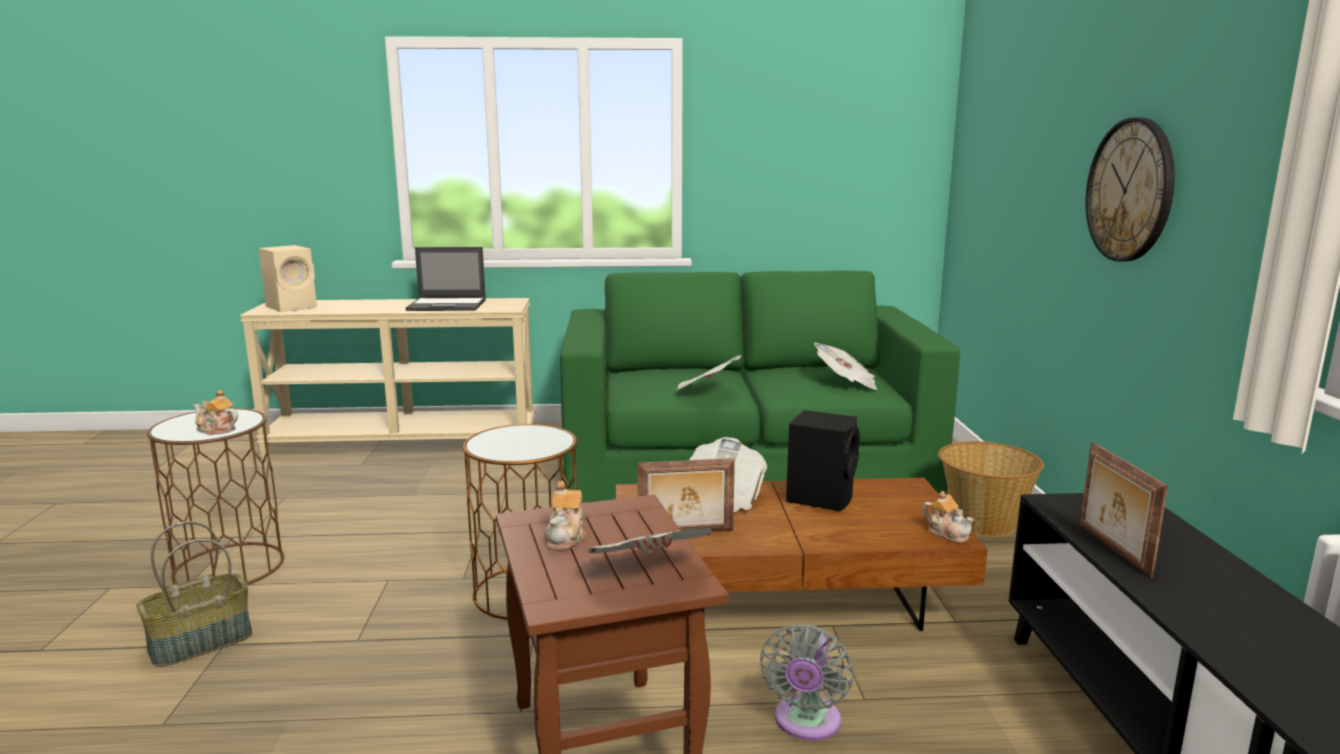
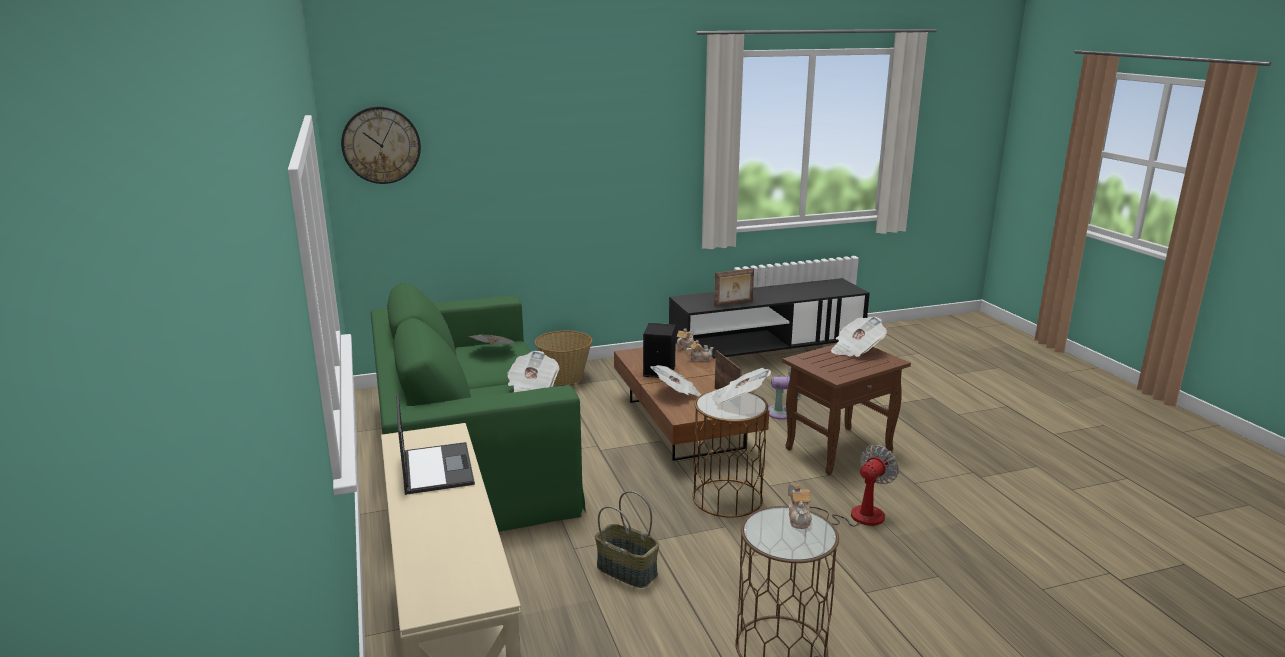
camera: 105 degrees left, 5 degrees up
basket [136,521,252,667] -> basket moved to [595,491,659,588]
beige speaker [259,245,317,312] -> none
teapot [545,481,587,551] -> teapot moved to [686,340,714,362]
wall clock [1086,117,1175,262] -> wall clock moved to [341,107,421,184]
none -> newspaper [711,368,771,404]
none -> fan [788,445,899,527]

